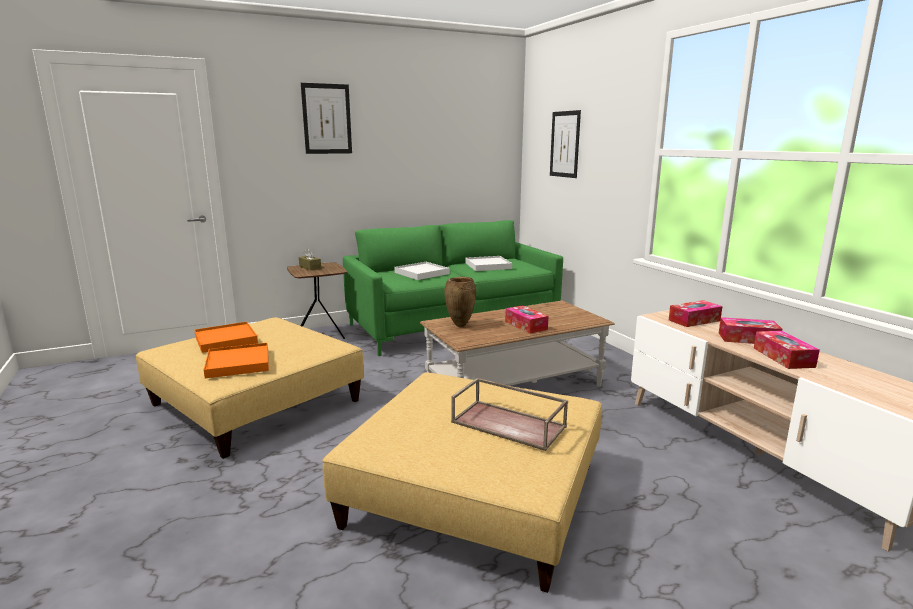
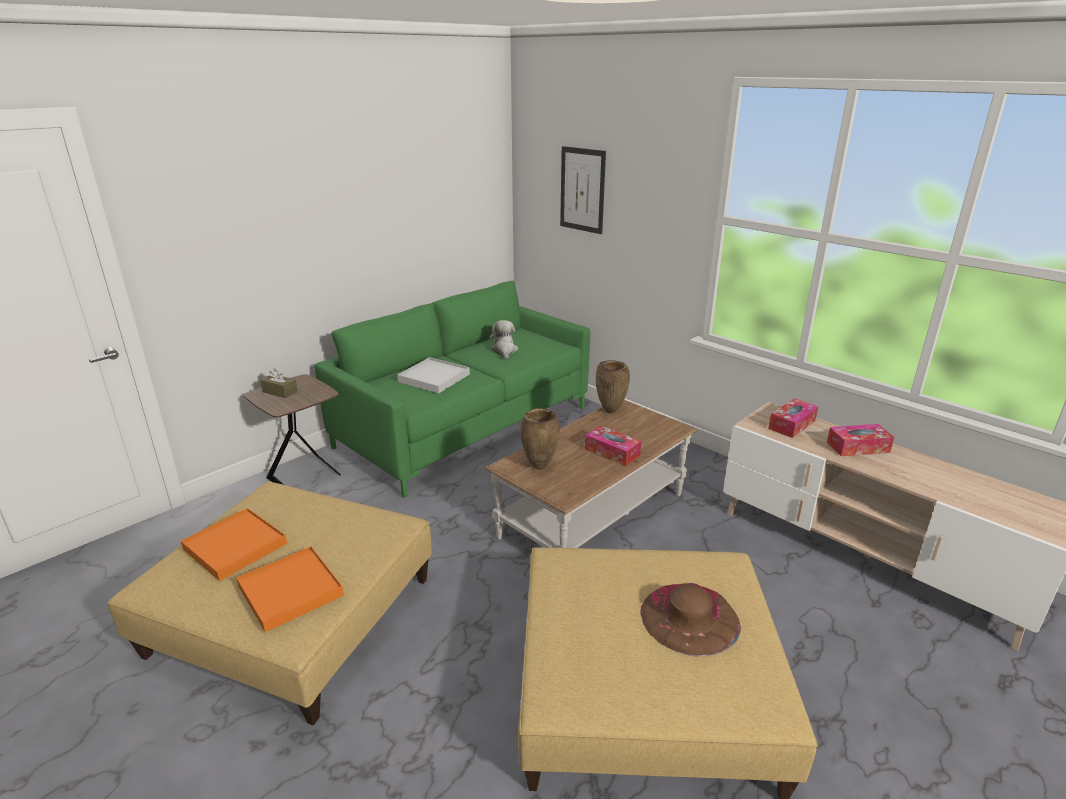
camera: 20 degrees left, 10 degrees up
picture [301,83,352,154] -> none
brown tray [451,378,568,451] -> brown hat [640,583,741,656]
white tray [465,256,512,271] -> plush toy [489,320,518,359]
tissue box [754,331,820,369] -> none
none -> brown vase [596,360,630,413]

